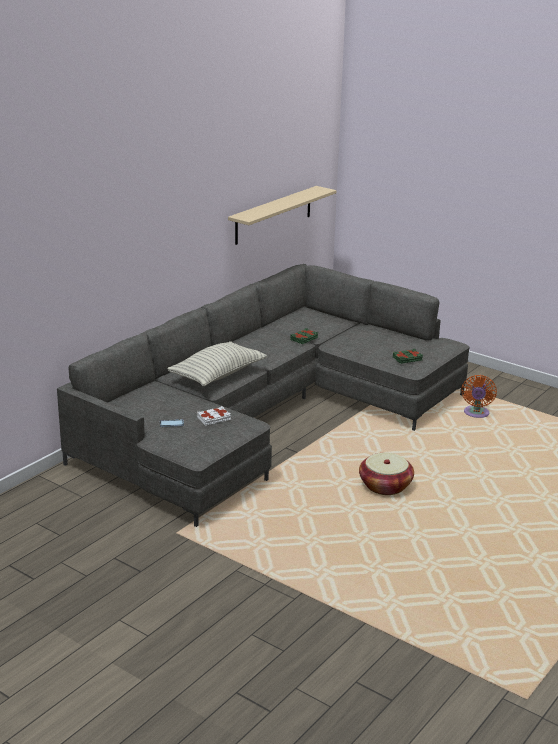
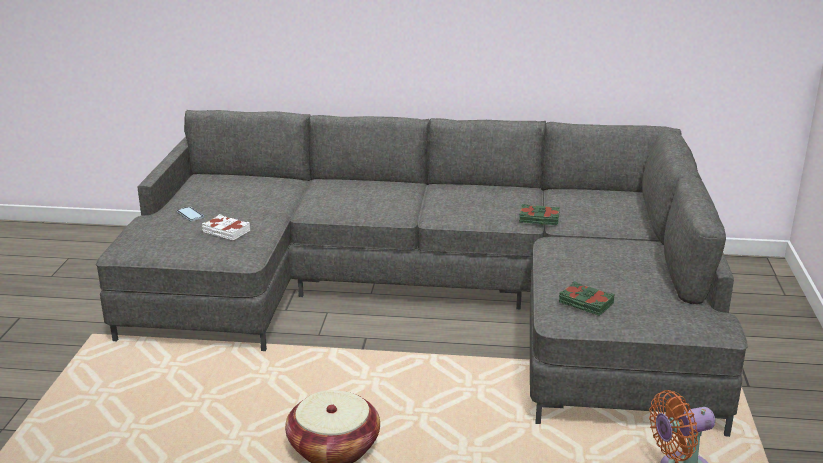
camera: 60 degrees right, 0 degrees up
pillow [167,341,267,386] -> none
beige shelf [228,186,336,245] -> none

